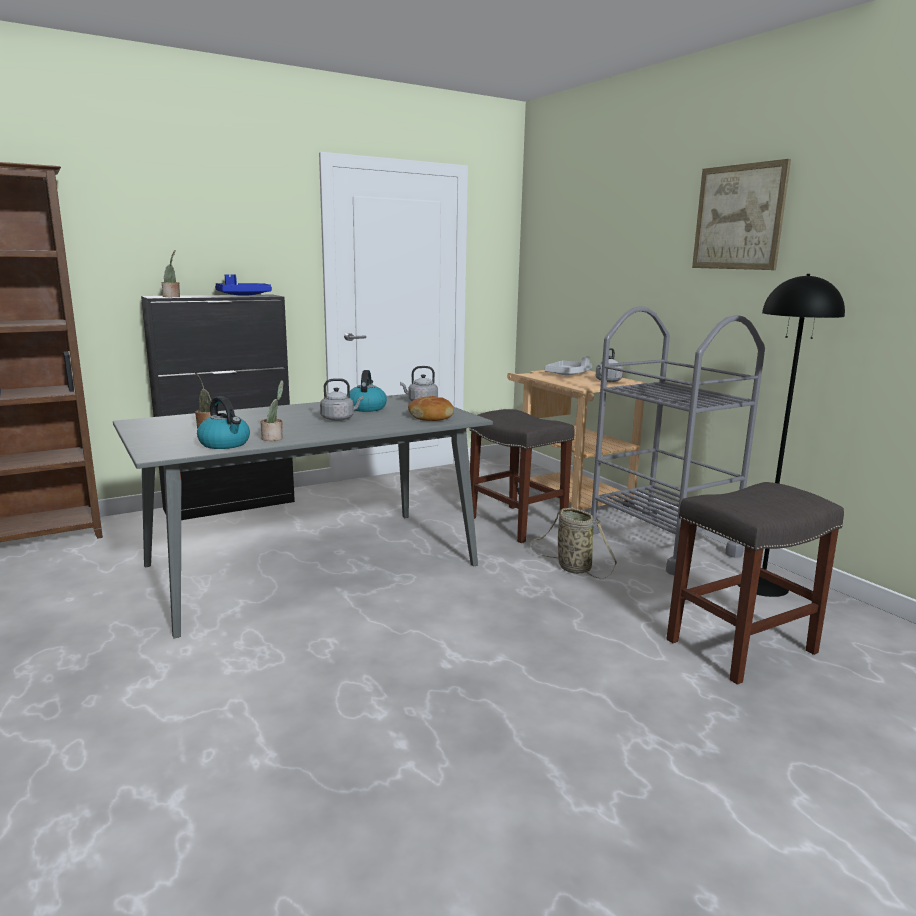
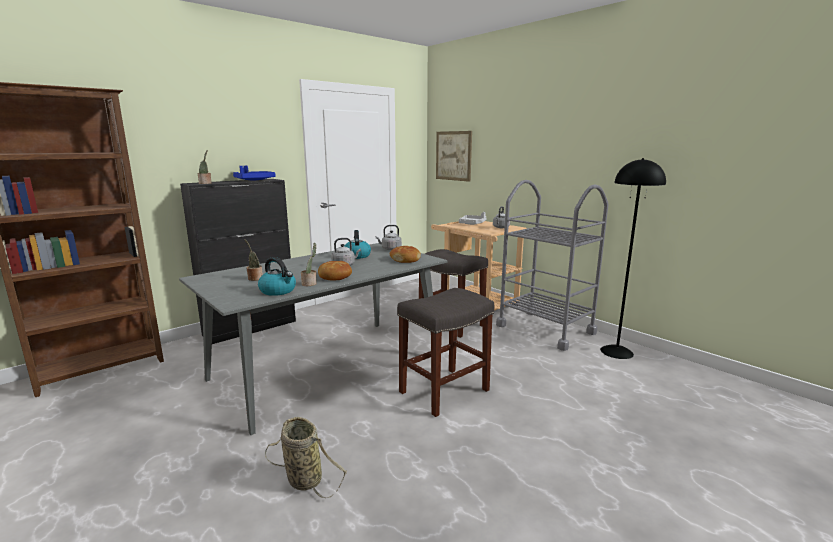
camera: 10 degrees left, 0 degrees up
basket [530,508,617,578] -> basket moved to [265,417,347,498]
grey stool [667,482,844,685] -> grey stool moved to [397,288,494,417]
picture [692,159,791,270] -> picture moved to [436,131,472,182]
none -> bread [318,261,352,281]

